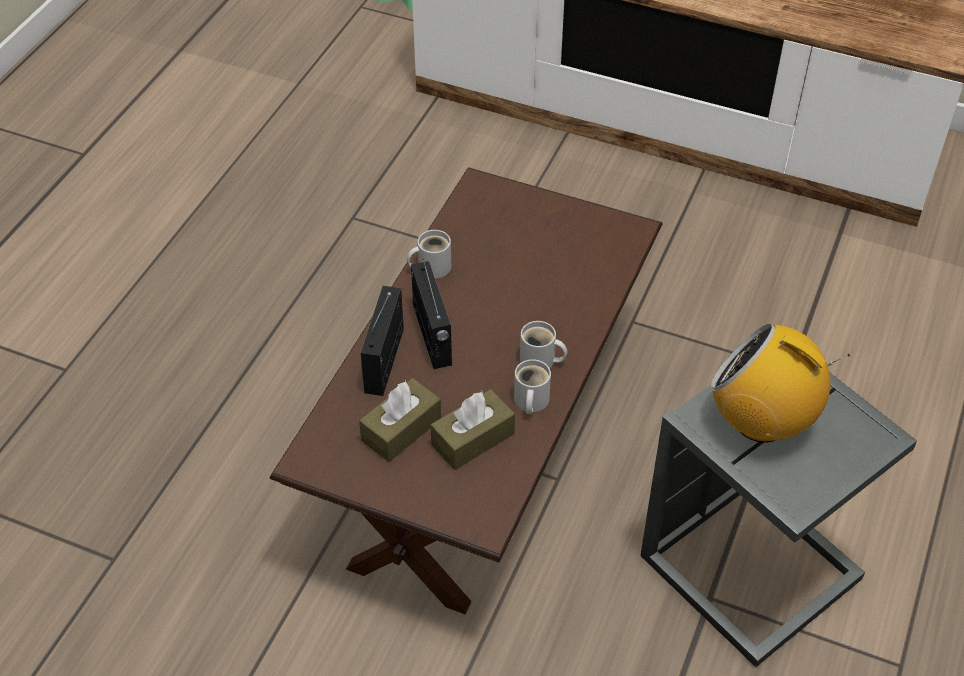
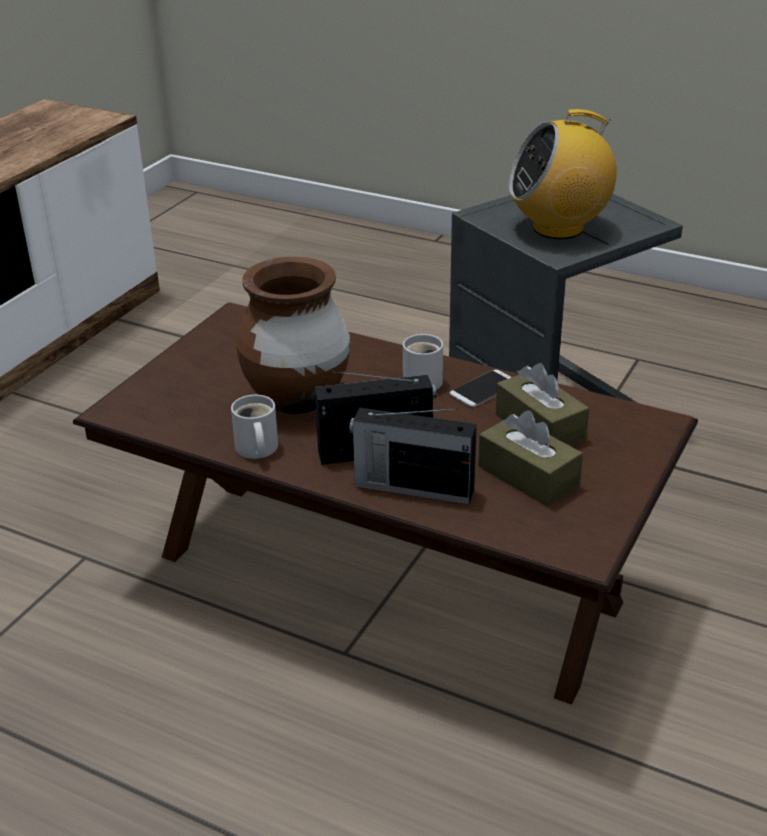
camera: 85 degrees left, 15 degrees down
white mug [514,359,551,414] -> phone [450,370,511,407]
radio [711,323,850,443] -> radio turned 45 degrees clockwise [509,109,617,239]
none -> brown vase [236,257,350,414]

